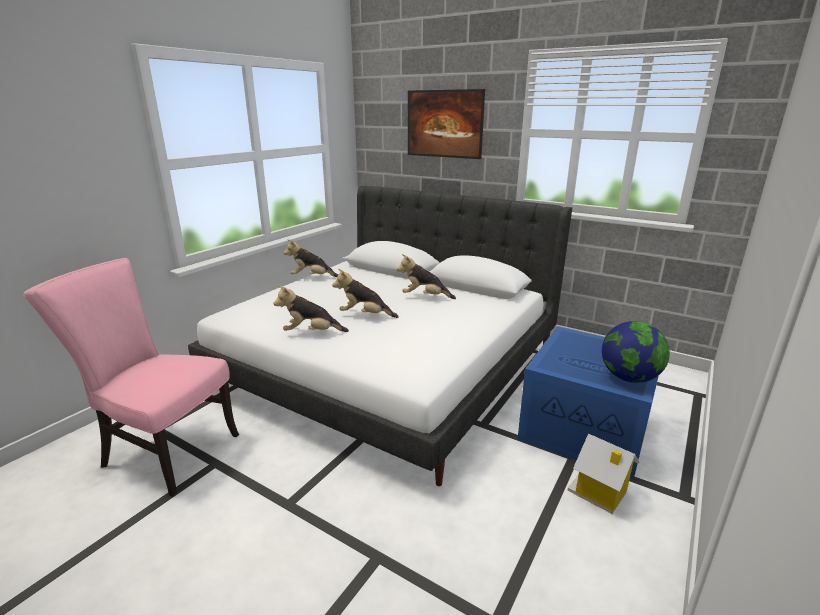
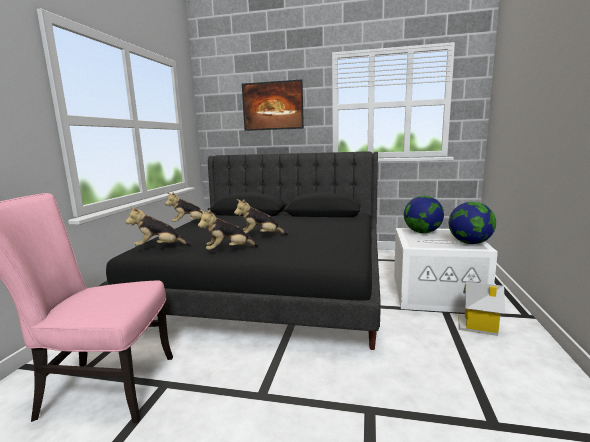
camera: 20 degrees left, 10 degrees down
white bed [188,186,572,486] -> black bed [97,152,381,350]
plush toy [397,254,456,299] -> plush toy moved to [126,207,192,246]
blue storage box [517,327,658,480] -> white storage box [394,228,498,313]
none -> globe [404,196,444,233]

